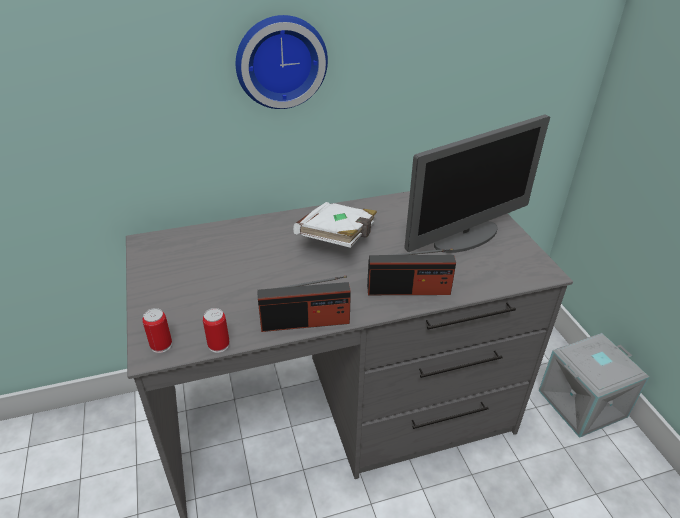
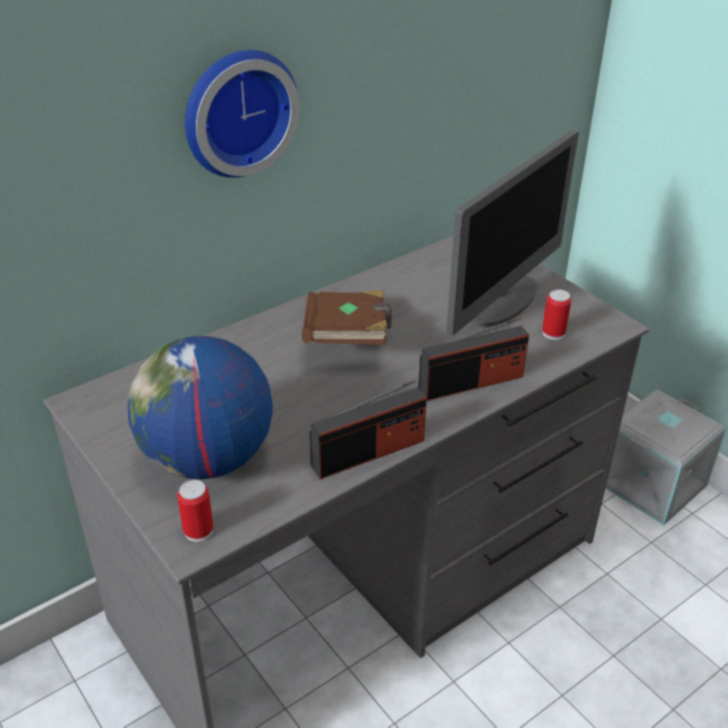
camera: 20 degrees left, 0 degrees up
can [203,308,230,353] -> can moved to [542,289,571,340]
white book [293,202,377,248] -> brown book [302,290,392,345]
none -> globe [128,336,273,479]

